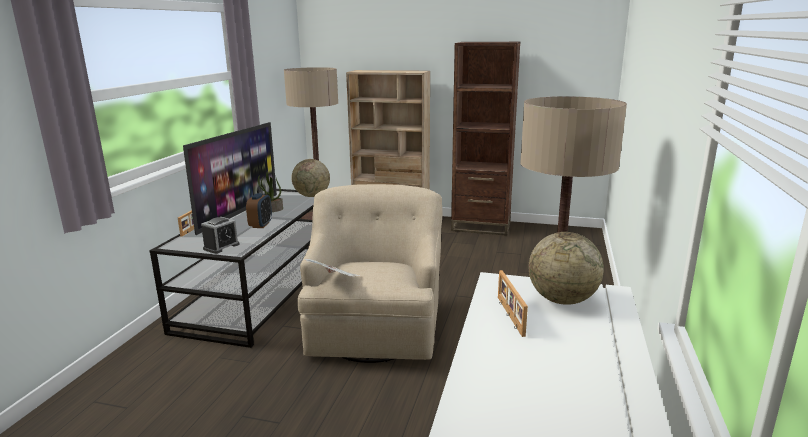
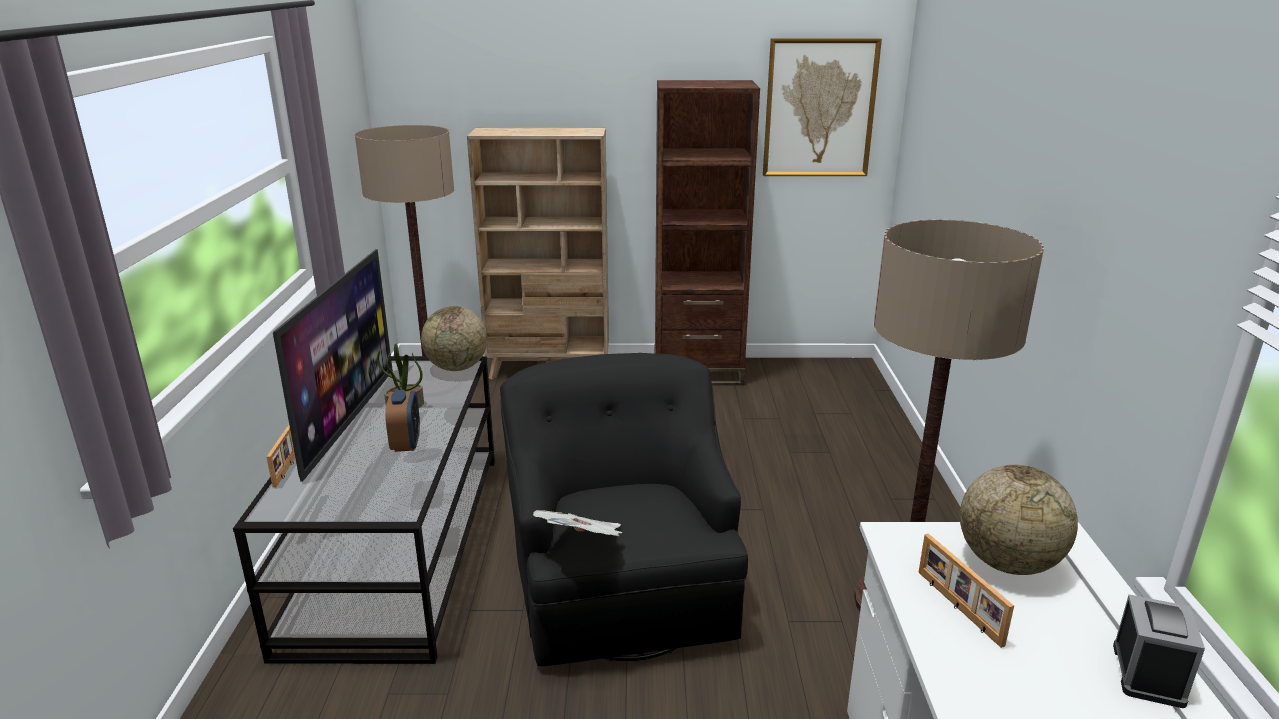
camera: 15 degrees left, 5 degrees up
alarm clock [201,217,240,254] -> alarm clock moved to [1113,595,1205,708]
beige armchair [297,184,443,363] -> black armchair [500,353,748,666]
none -> picture [763,38,882,176]

